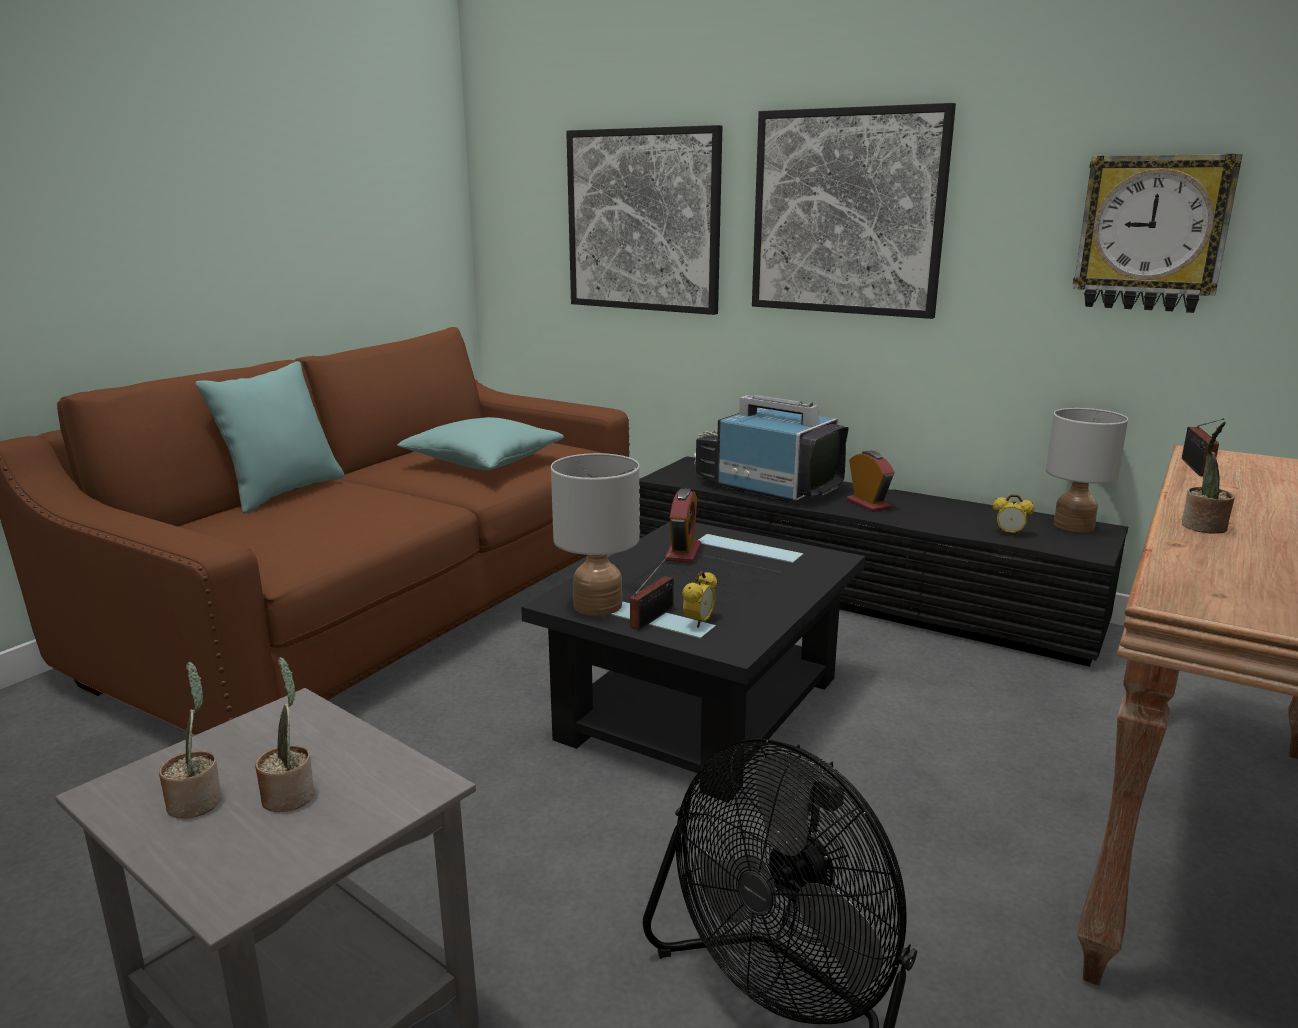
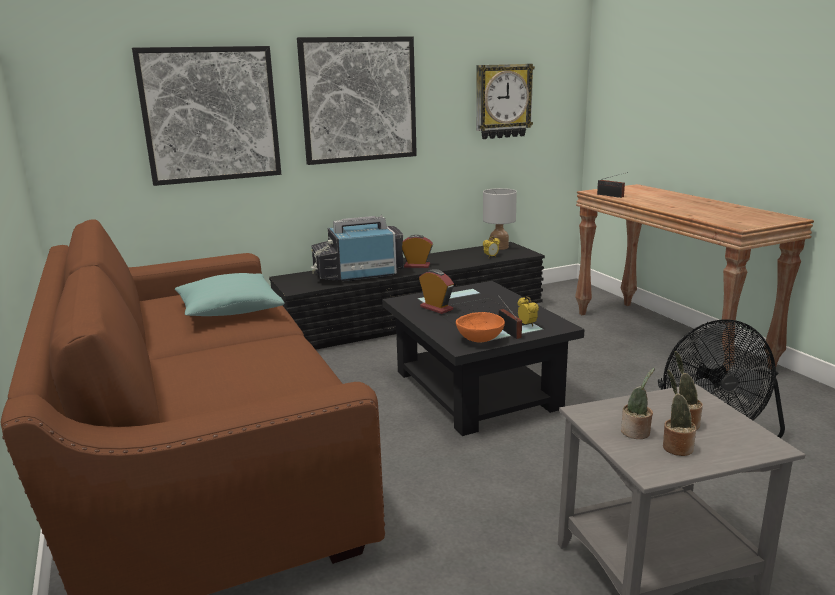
camera: 55 degrees left, 0 degrees up
turquoise pillow [195,361,344,514] -> none
grey table lamp [551,453,640,616] -> orange bowl [456,312,505,342]
potted plant [1182,421,1235,534] -> potted plant moved to [621,368,655,439]

